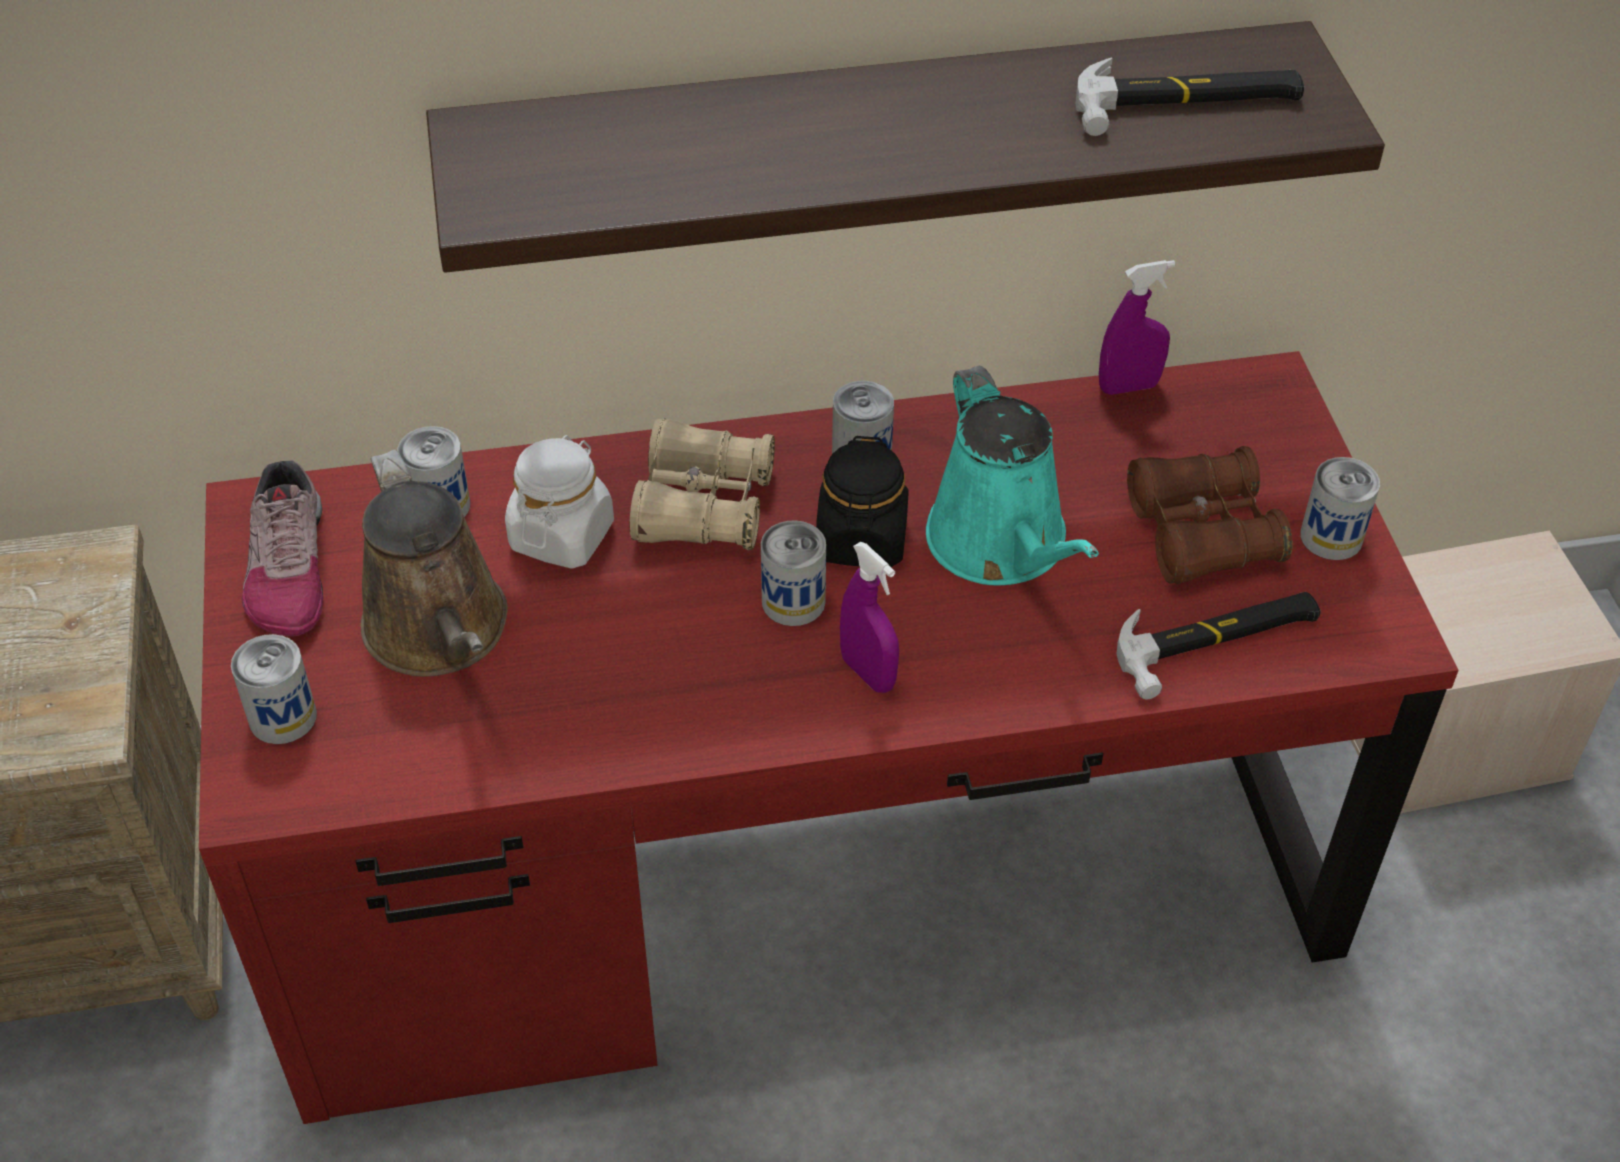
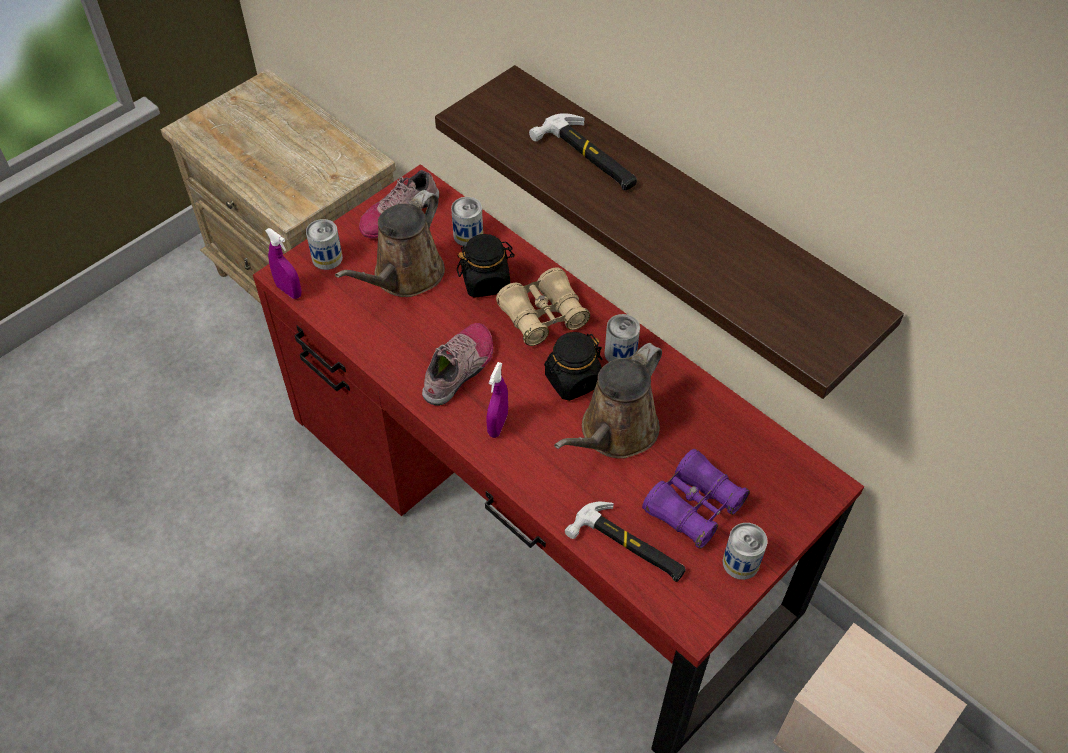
camera: 55 degrees right, 5 degrees up
white jar [505,435,614,569] -> black jar [457,234,515,298]
can [761,520,826,626] -> none
turquoise watering can [926,366,1099,585] -> brown watering can [554,343,662,459]
hammer [1075,58,1304,136] -> hammer moved to [529,113,637,191]
purple spray bottle [1099,260,1175,395] -> purple spray bottle moved to [265,228,301,299]
brown binoculars [1127,446,1293,584] -> purple binoculars [642,449,750,549]
none -> shoe [422,323,493,406]

